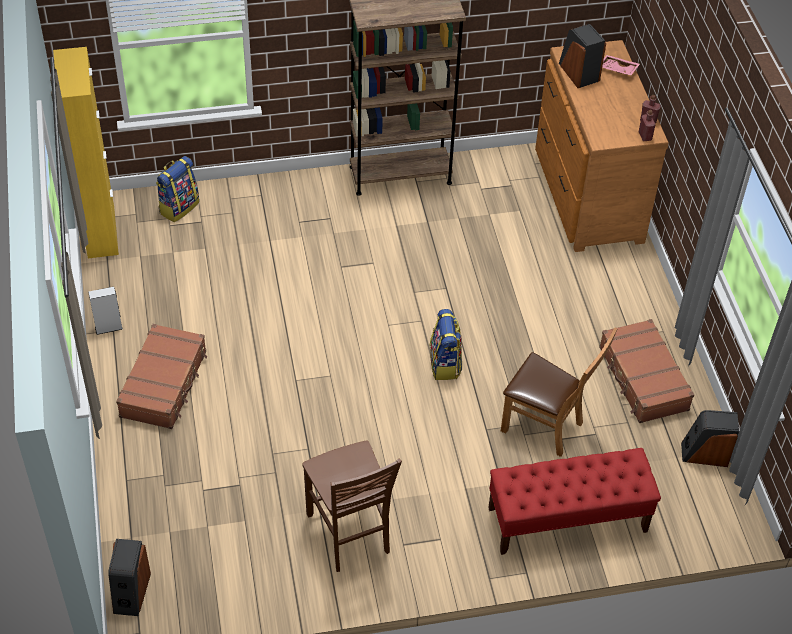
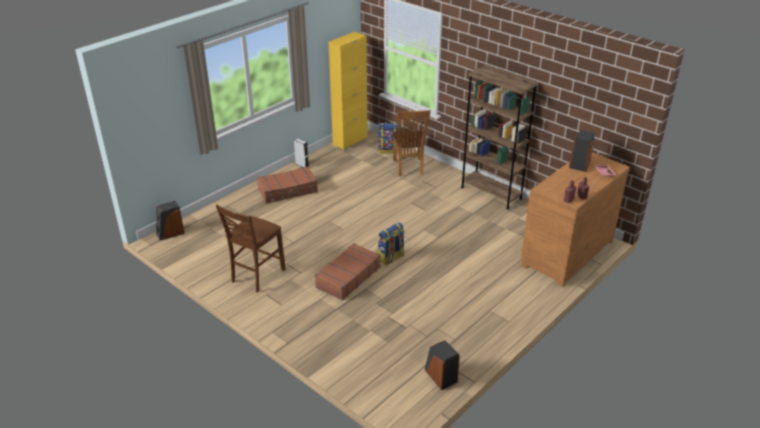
camera: 55 degrees right, 15 degrees down
red bench [488,448,661,555] -> none
brown chair [501,327,617,457] -> brown chair moved to [393,110,431,176]
brown suitcase [599,319,694,423] -> brown suitcase moved to [315,243,381,301]

